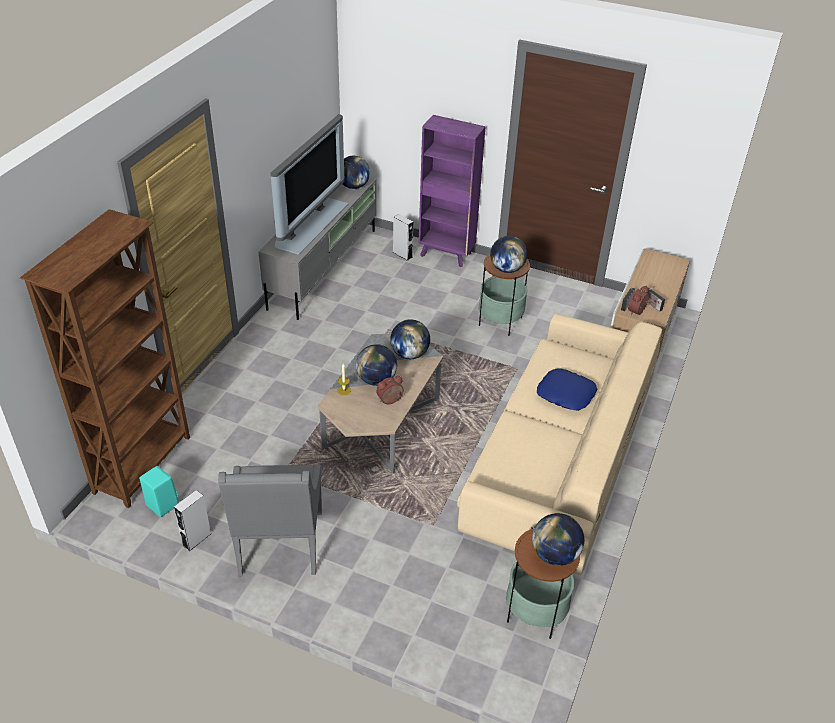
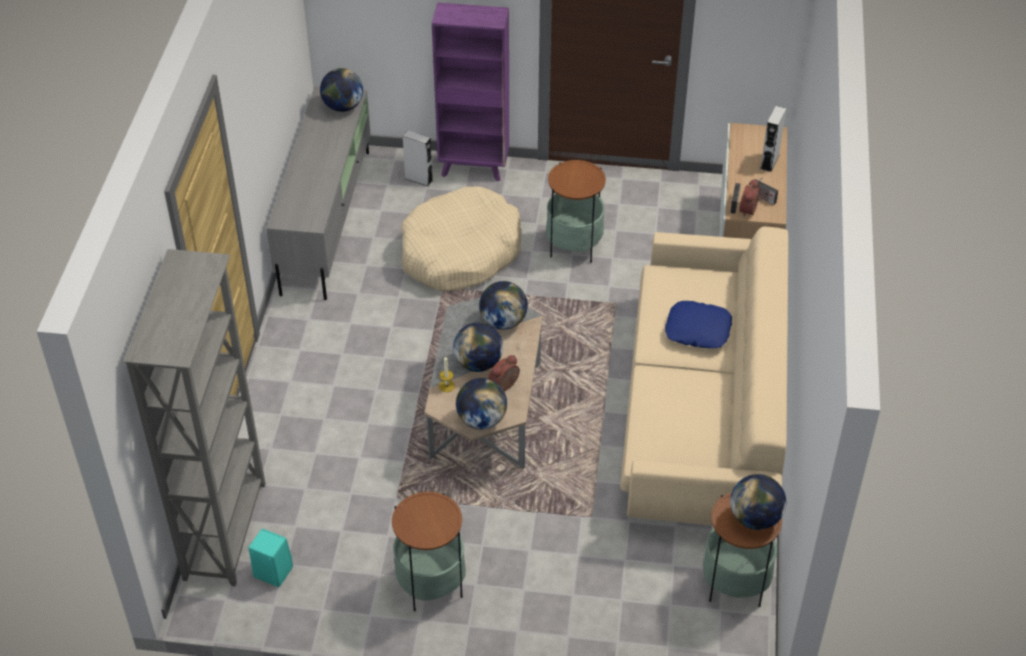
camera: 15 degrees left, 5 degrees up
brown bookcase [20,209,190,508] -> grey bookcase [123,249,266,586]
grey speaker [174,490,212,551] -> grey speaker moved to [760,106,786,172]
grey armchair [218,465,322,576] -> side table [392,492,466,612]
television [270,114,349,255] -> none
globe [490,236,527,273] -> globe moved to [456,378,507,429]
none -> beige dog bed [401,186,522,291]

